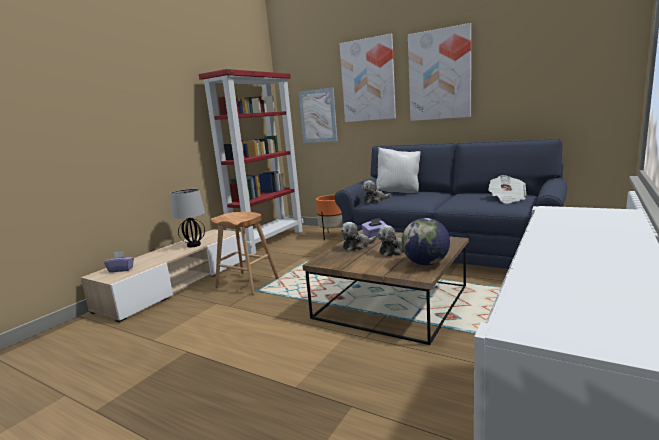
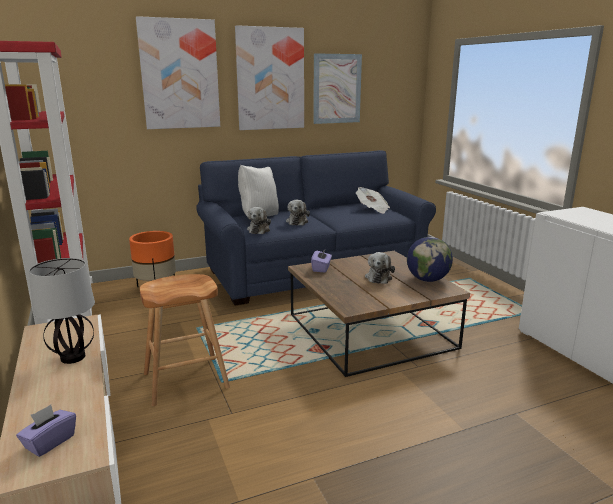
camera: 55 degrees left, 5 degrees up
picture [299,87,337,143] -> picture moved to [313,53,362,124]
plush toy [341,222,376,251] -> plush toy moved to [286,200,310,225]

